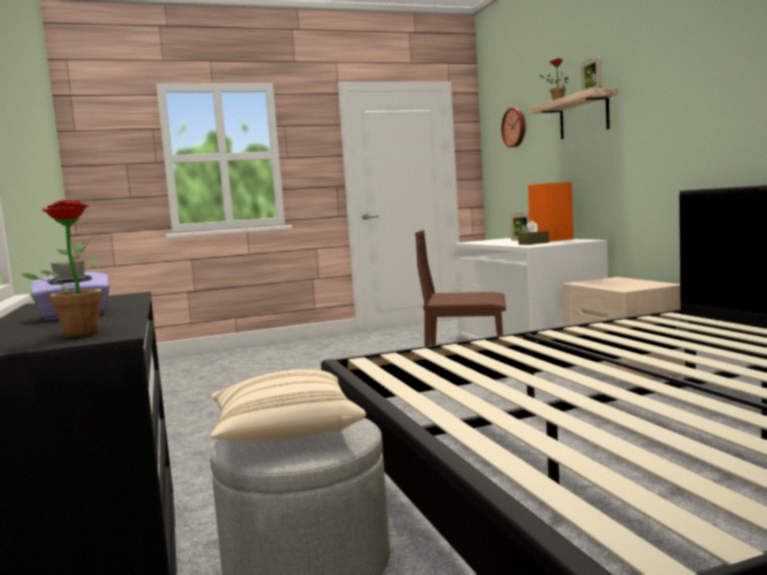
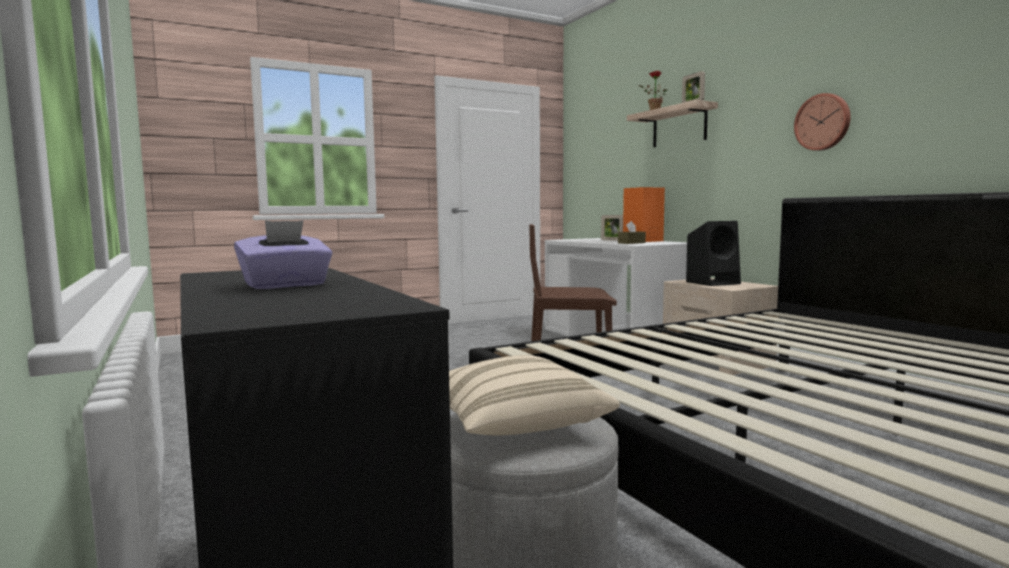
camera: 10 degrees left, 0 degrees up
potted plant [21,200,103,337] -> none
wall clock [501,108,526,147] -> wall clock moved to [794,93,851,151]
none -> black speaker [686,221,741,286]

